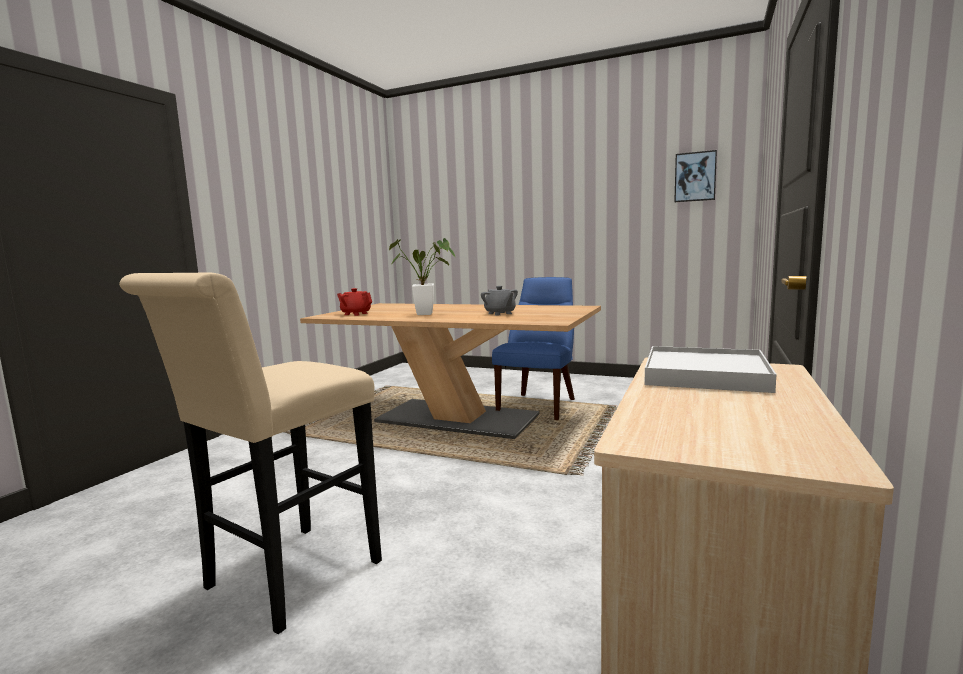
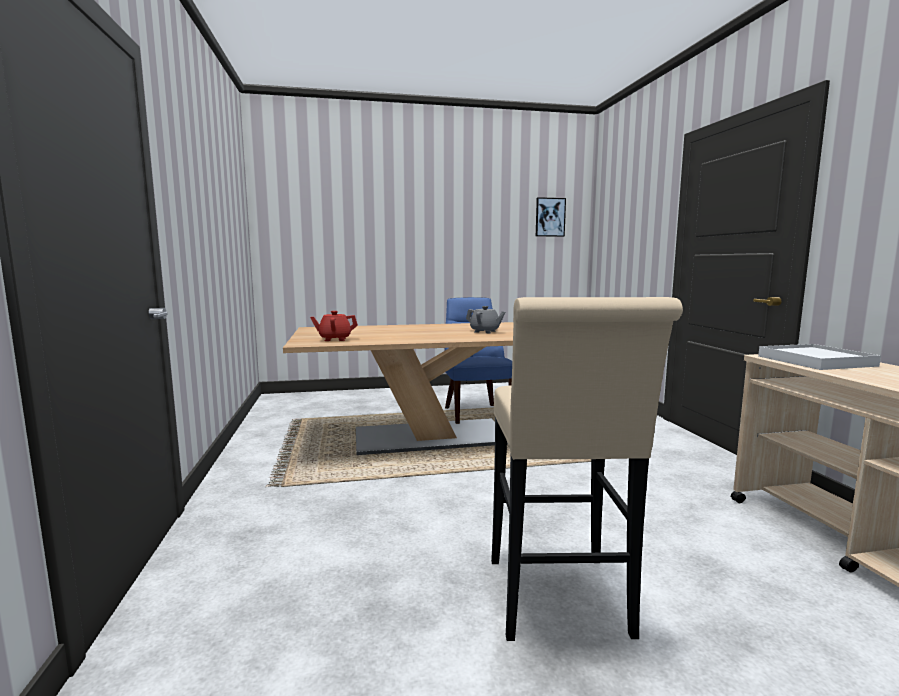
camera: 35 degrees left, 0 degrees up
potted plant [389,238,456,315] -> none

